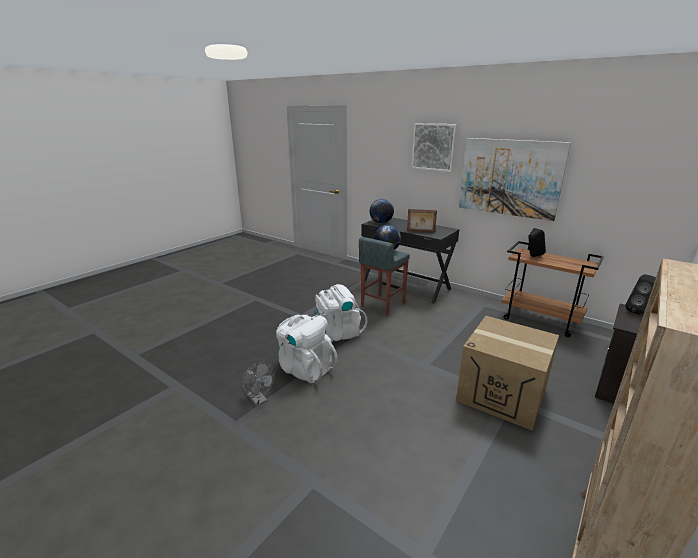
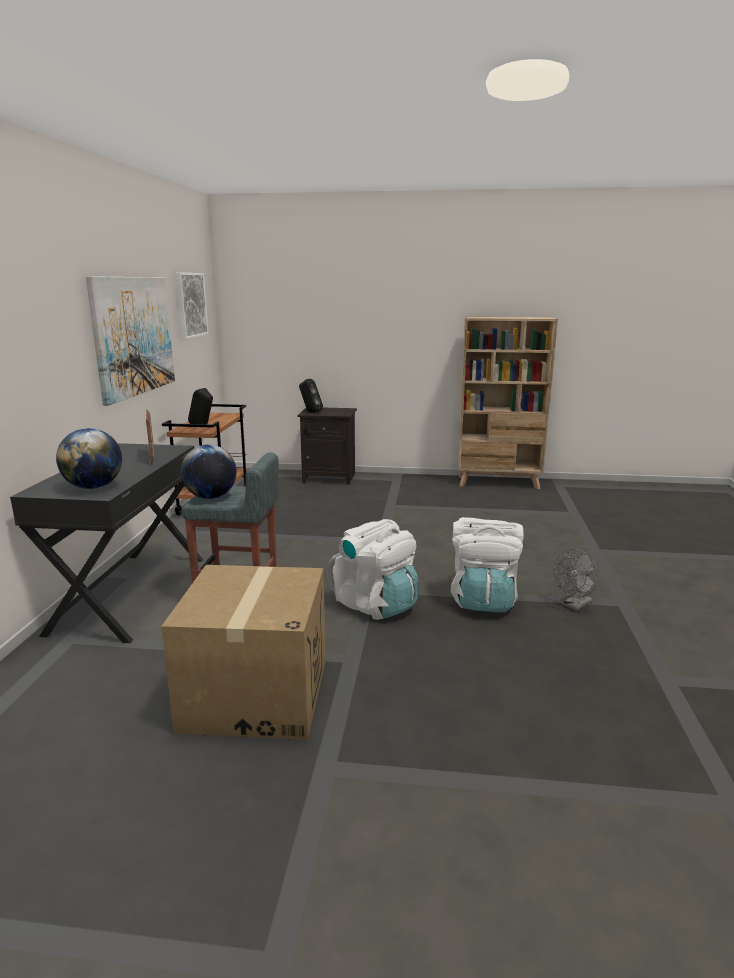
camera: 120 degrees left, 5 degrees down
grey fan [241,363,275,406] -> grey fan turned 150 degrees counterclockwise [554,549,598,611]
picture [412,123,457,172] -> picture moved to [176,272,209,339]
cardboard box [456,316,559,430] -> cardboard box moved to [161,565,326,740]

